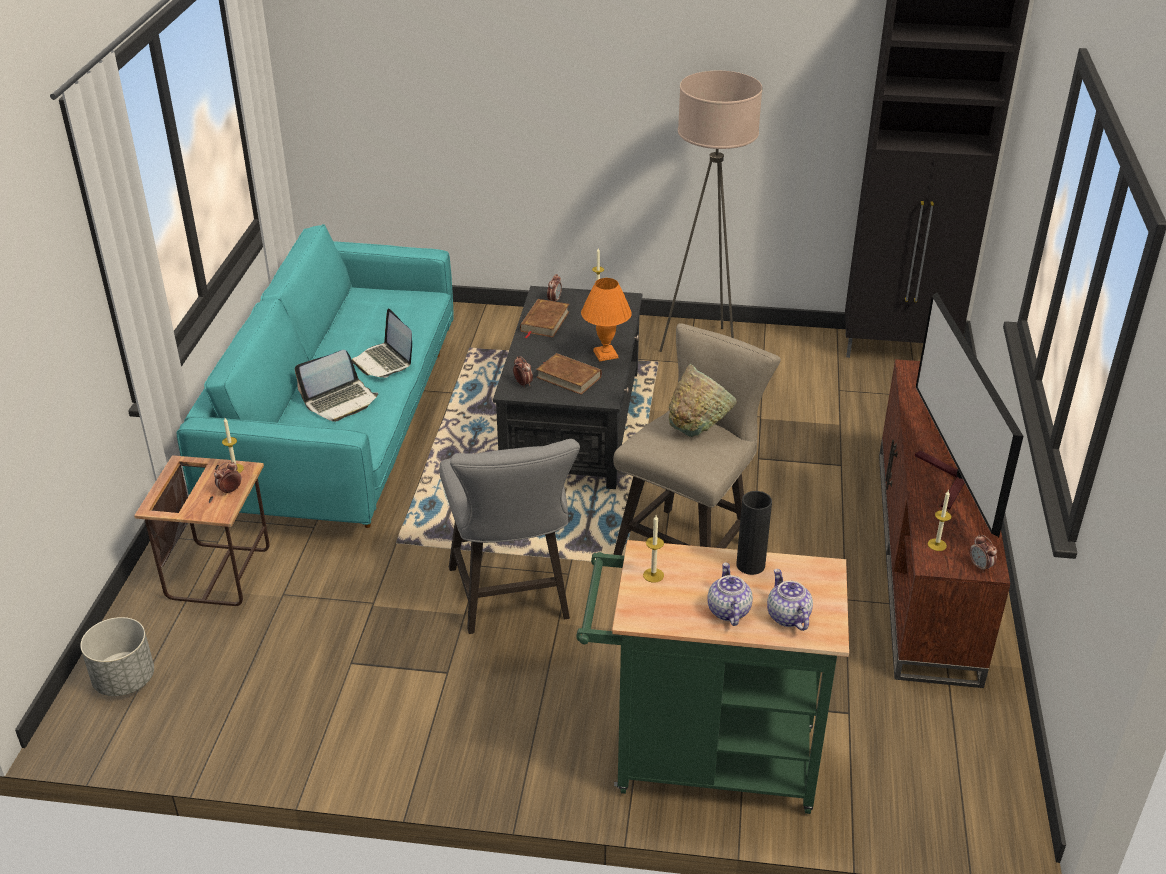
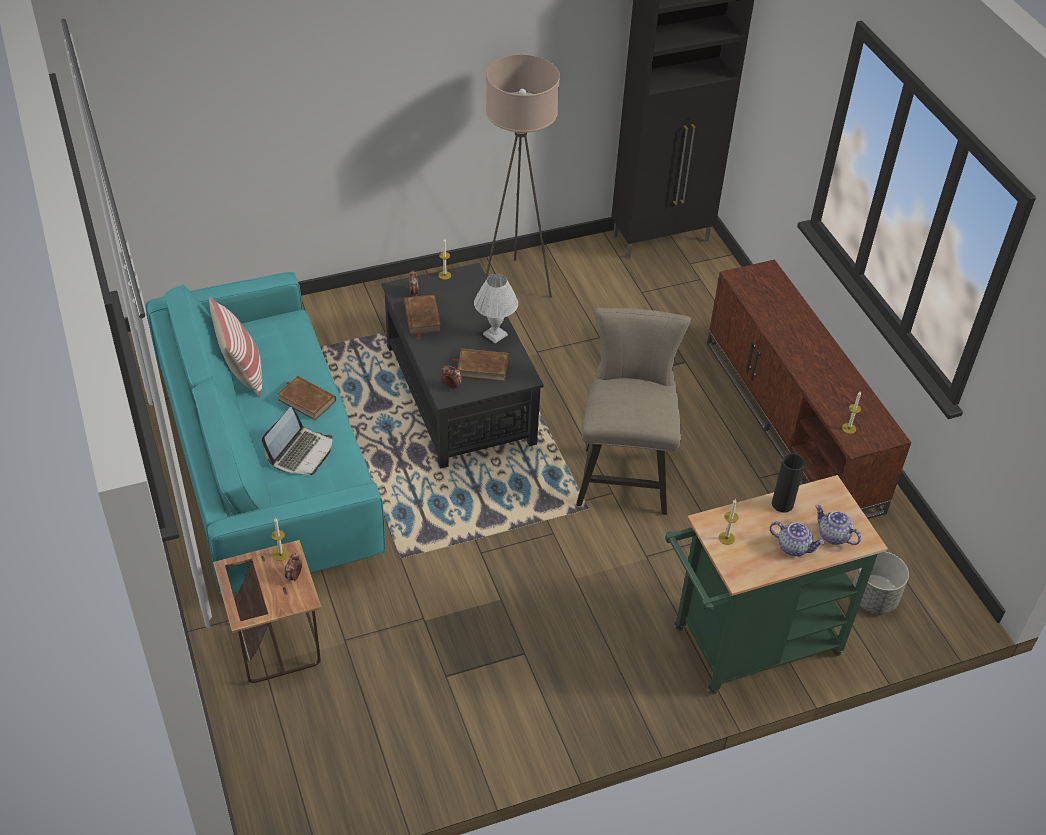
camera: 30 degrees left, 10 degrees up
grey planter [80,617,154,696] -> grey planter moved to [853,552,909,613]
laptop [352,308,412,378] -> brown book [278,376,336,420]
grey stool [439,439,580,634] -> none
orange table lamp [581,278,632,361] -> white table lamp [474,274,518,343]
green bowl [669,364,737,437] -> none
teapot [707,562,753,626] -> teapot turned 150 degrees clockwise [770,521,825,556]
television [915,292,1023,537] -> none
alarm clock [970,535,997,573] -> none
none -> pillow [209,296,262,397]

